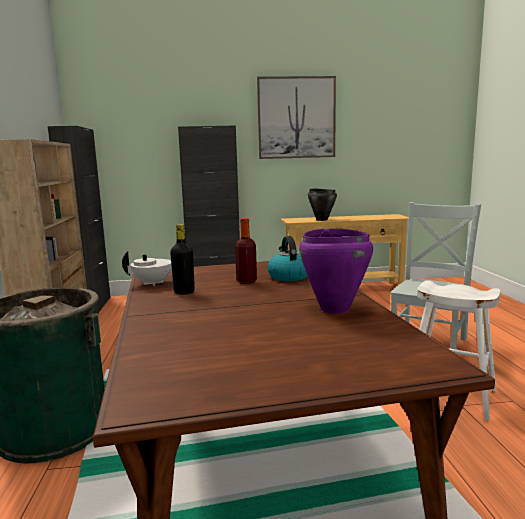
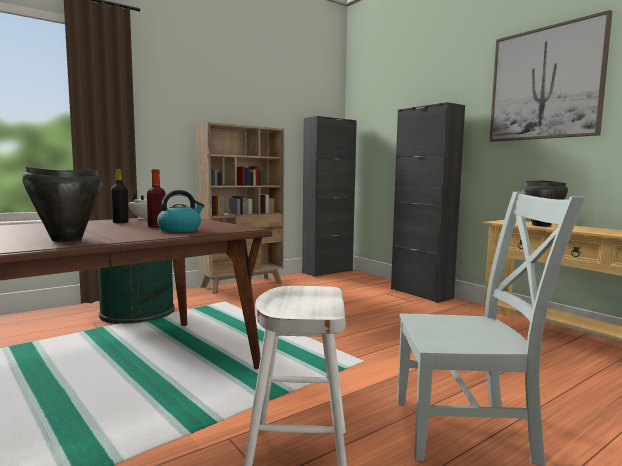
camera: 60 degrees right, 5 degrees down
purple cooking pot [299,228,373,314] -> black cooking pot [22,166,102,242]

